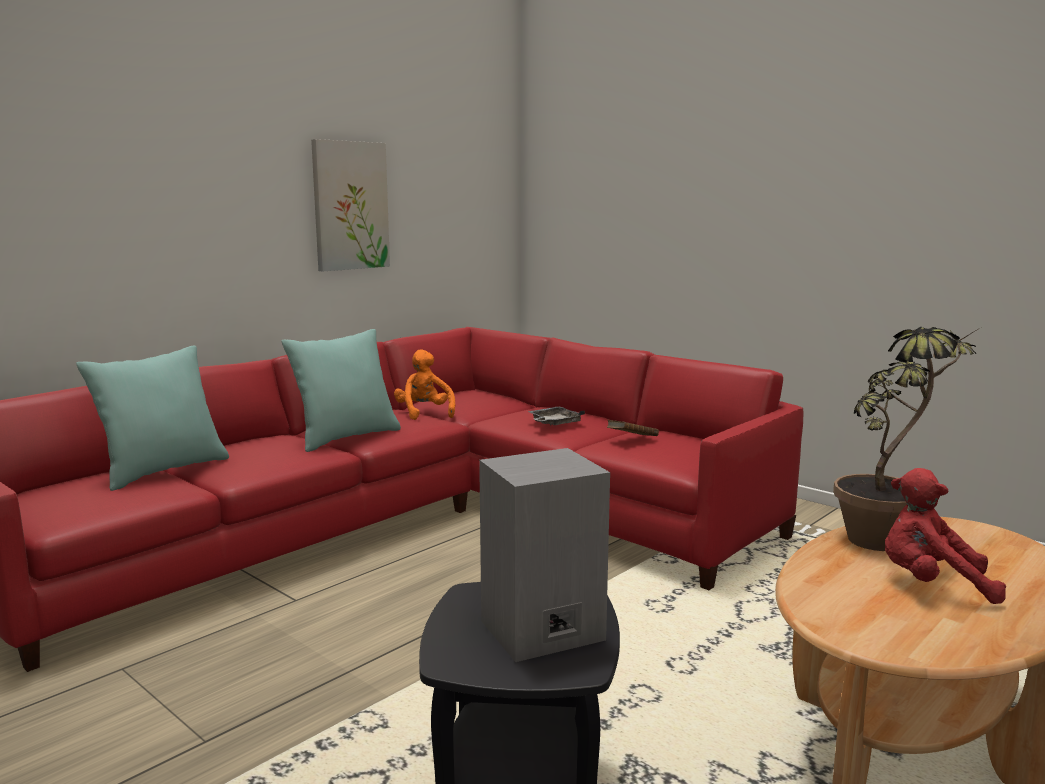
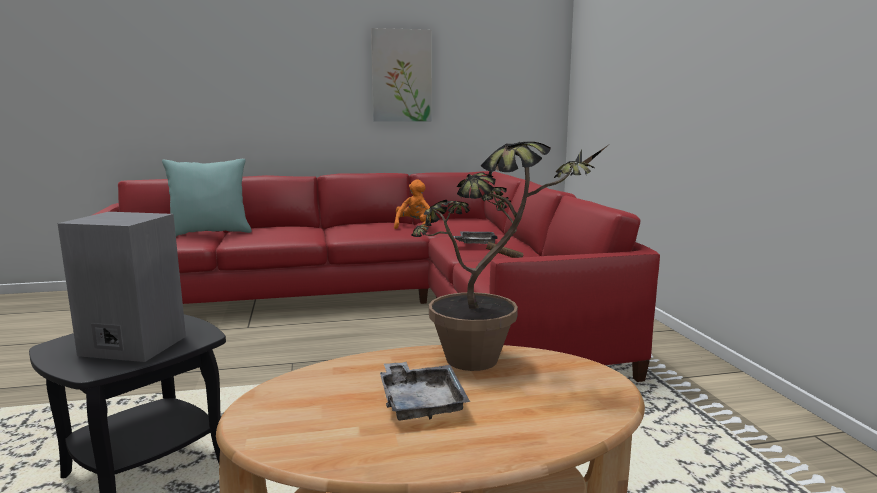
camera: 35 degrees right, 0 degrees up
turquoise pillow [282,329,401,452] -> none
red plush toy [885,468,1006,604] -> grey tray [380,362,470,420]

